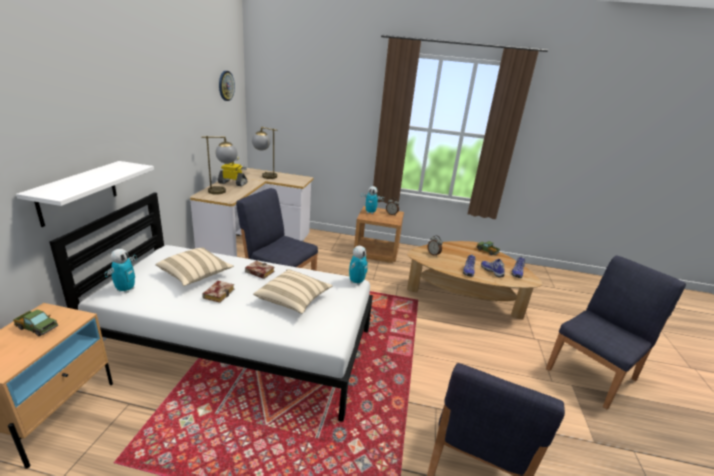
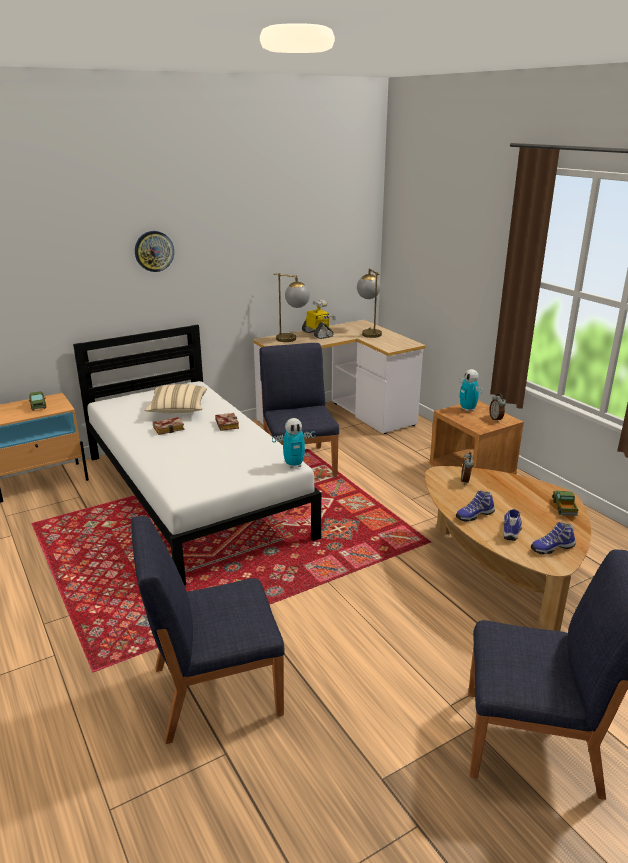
camera: 50 degrees right, 0 degrees up
white shelf [16,161,154,227] -> none
toy robot [105,249,137,293] -> none
wall clock [219,71,235,101] -> wall clock moved to [135,231,174,272]
beige pillow [253,269,333,314] -> none

